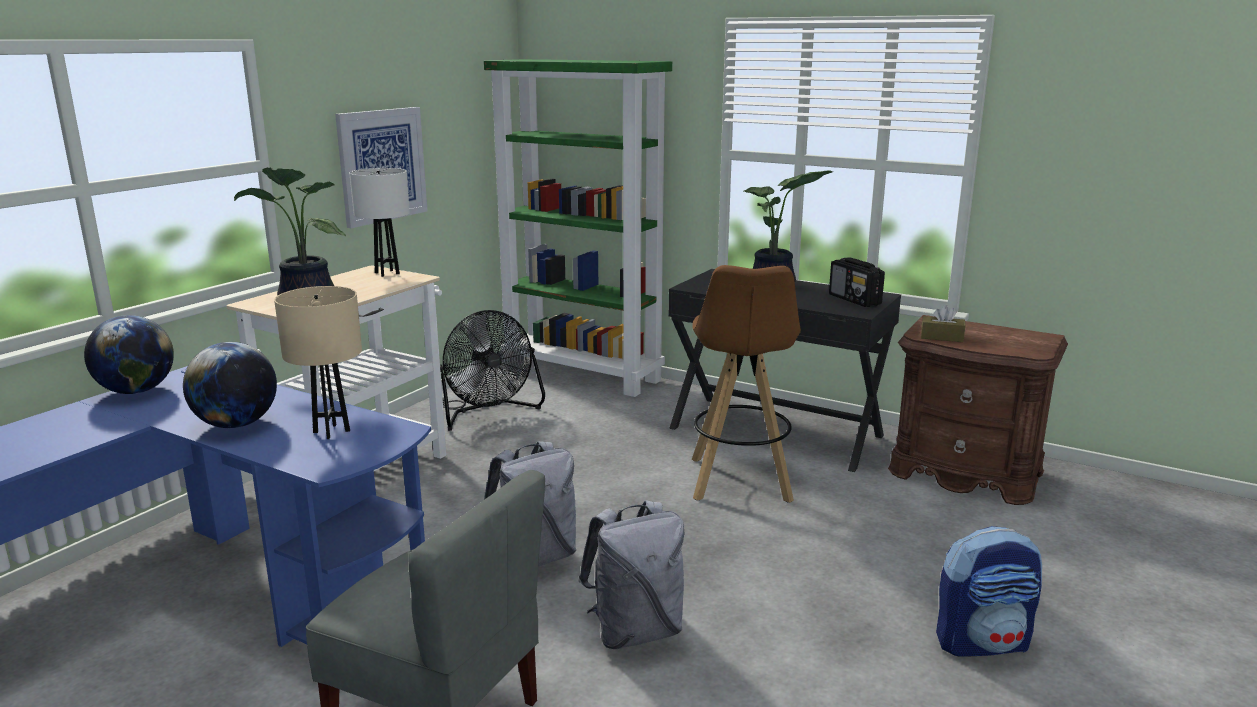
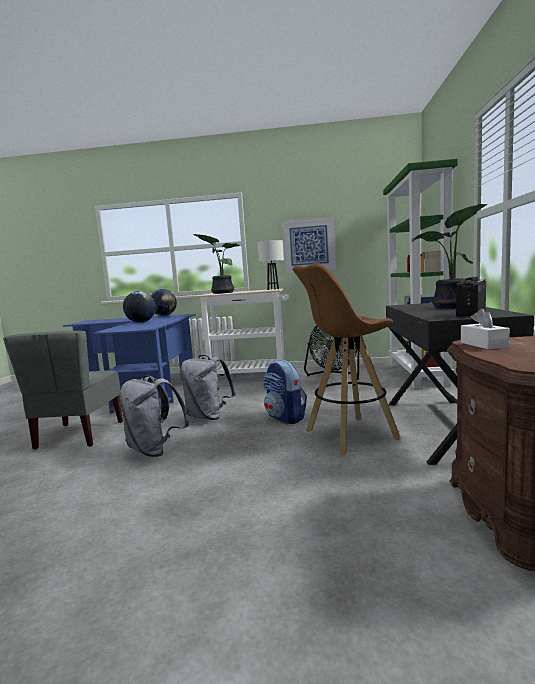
camera: 65 degrees right, 10 degrees down
beige table lamp [274,286,362,439] -> none
brown tissue box [921,305,965,342] -> white tissue box [461,309,510,349]
backpack [936,526,1042,657] -> backpack moved to [263,360,307,424]

